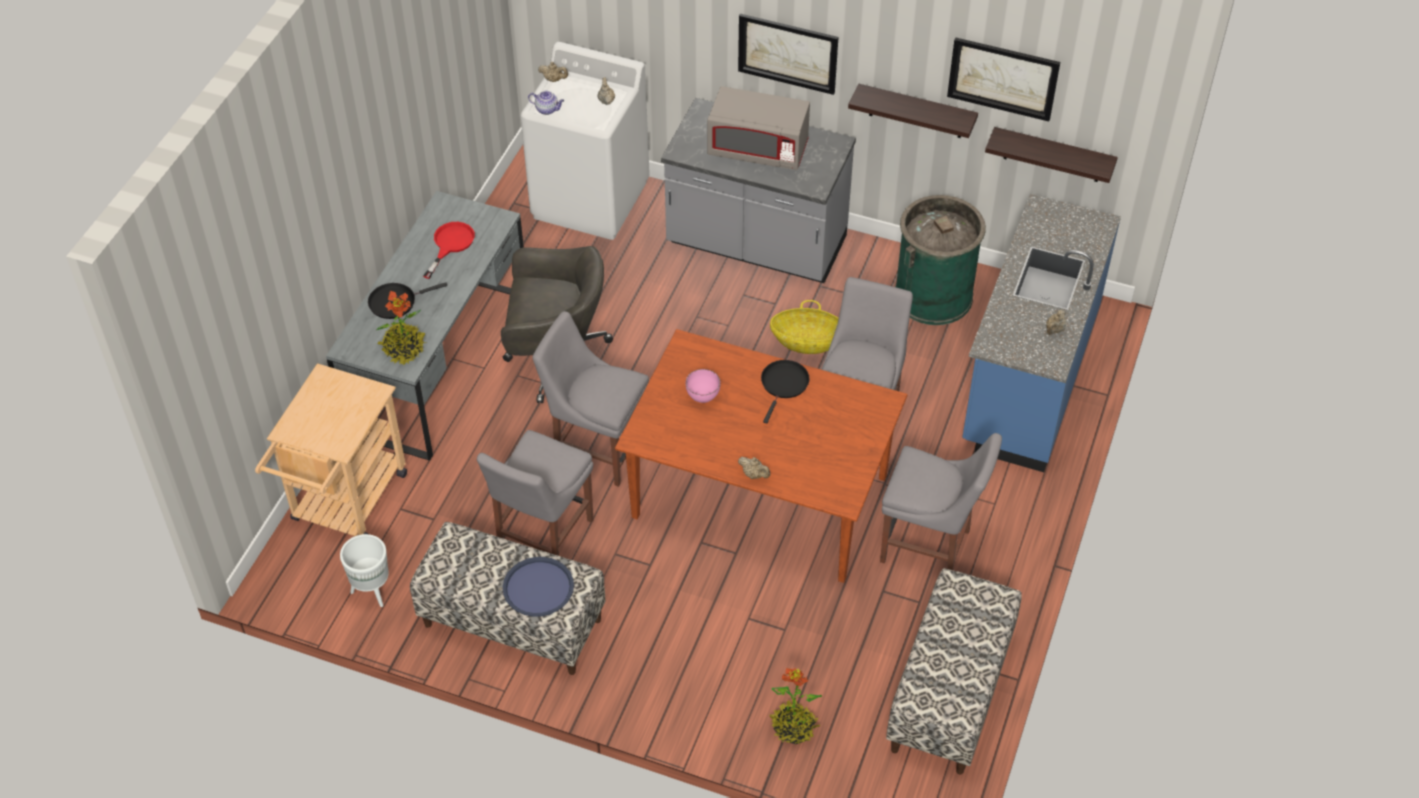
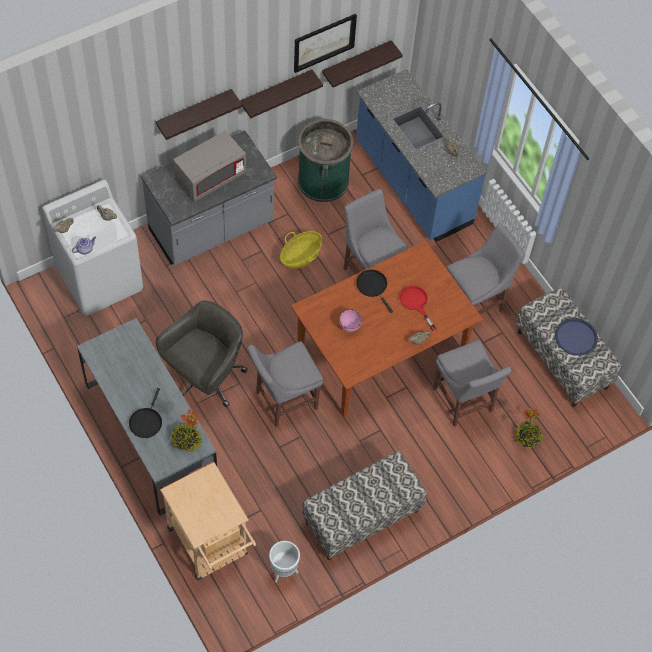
camera: 55 degrees left, 10 degrees up
red frying pan [423,222,475,279] -> red frying pan moved to [400,286,437,331]
grey chair [477,430,593,556] -> grey chair moved to [433,340,512,427]
blue tray [503,557,574,617] -> blue tray moved to [555,318,598,356]
picture [738,14,839,95] -> shelf [156,89,242,140]

